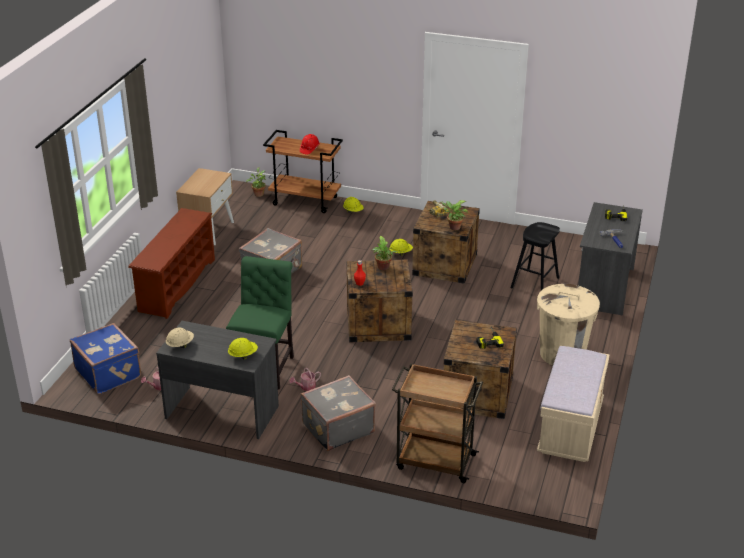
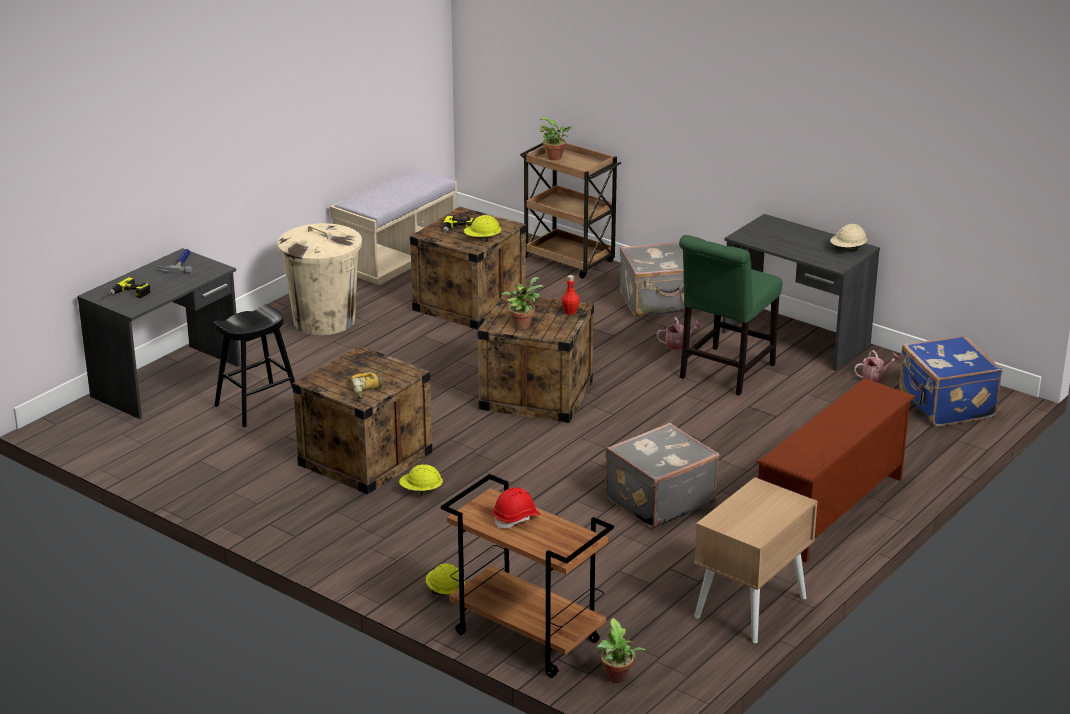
camera: 160 degrees left, 5 degrees down
yellow hard hat [228,338,258,359] -> yellow hard hat moved to [464,215,501,242]
potted plant [441,200,468,230] -> potted plant moved to [539,118,573,160]

